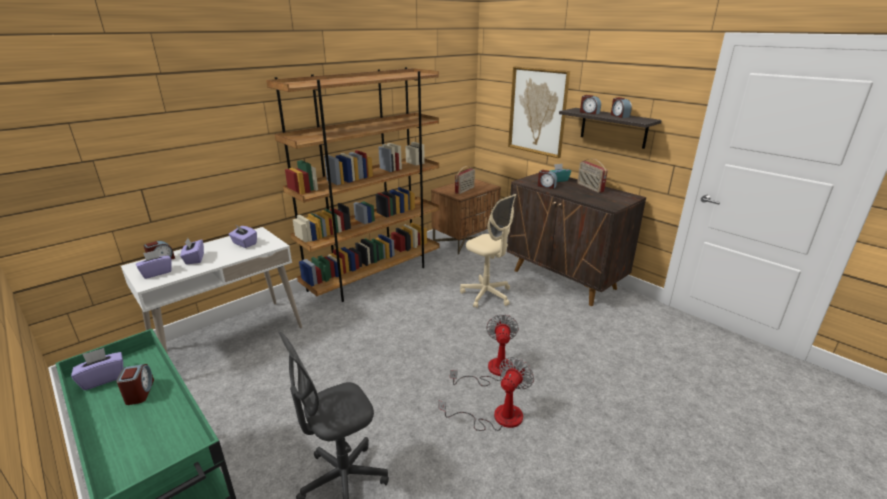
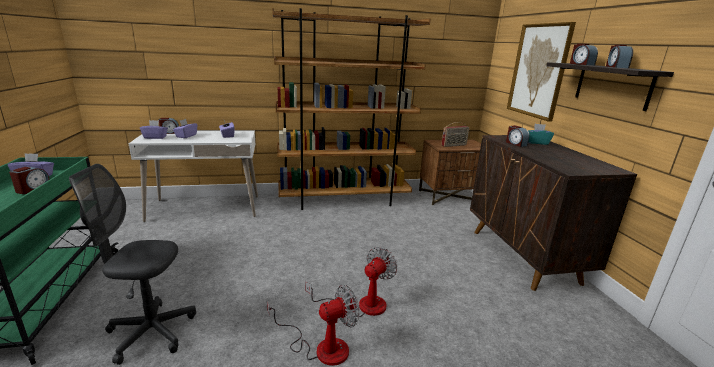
camera: 30 degrees right, 5 degrees down
beige office chair [460,194,516,308] -> none
radio [578,159,608,193] -> none

